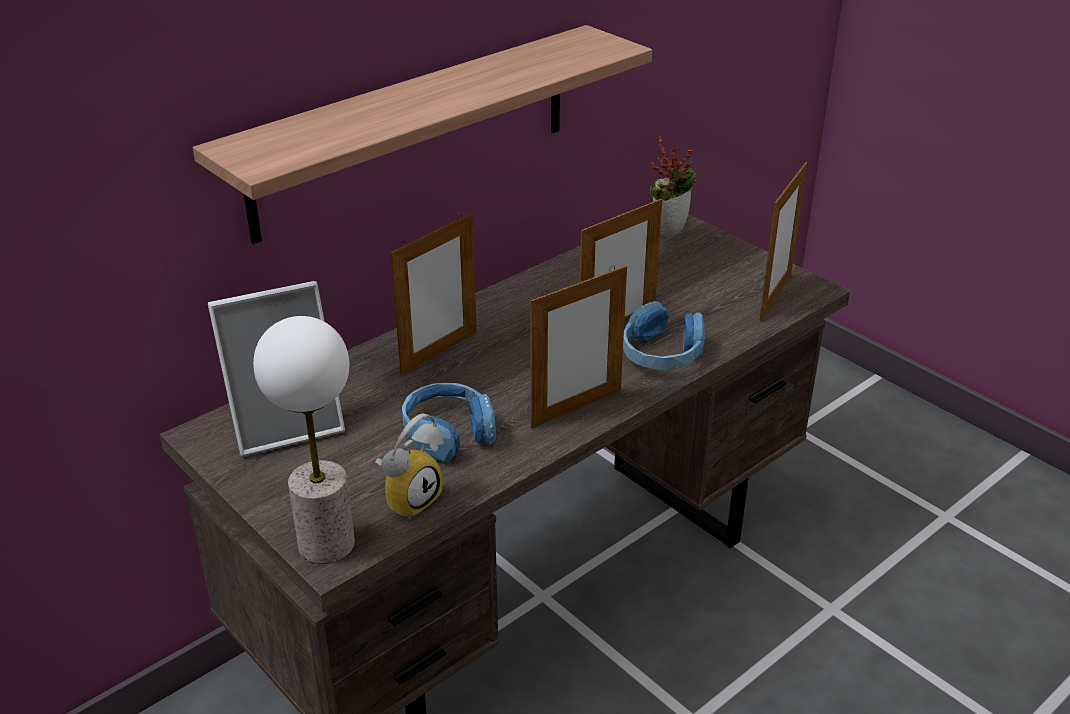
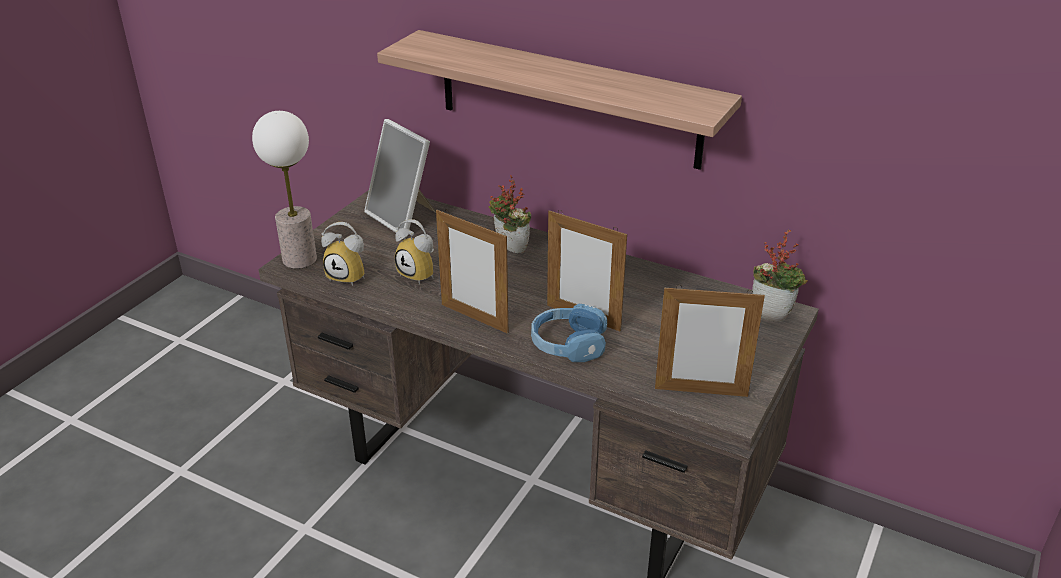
camera: 70 degrees right, 0 degrees up
picture frame [391,213,477,376] -> potted plant [489,175,531,253]
blue headphones [402,383,496,462] -> alarm clock [395,219,434,284]

